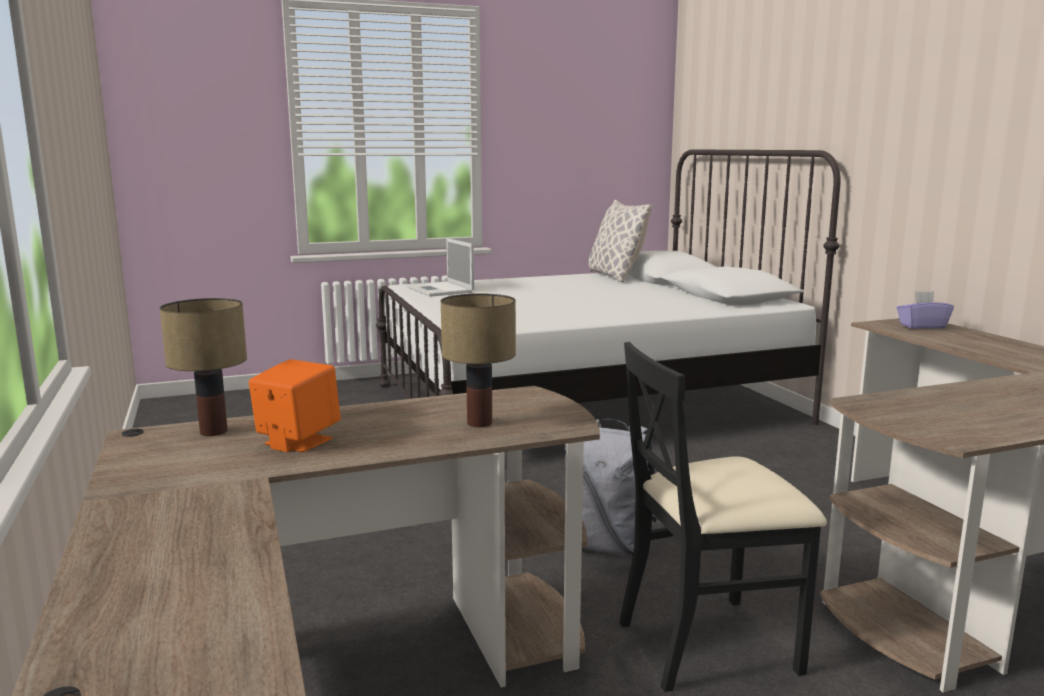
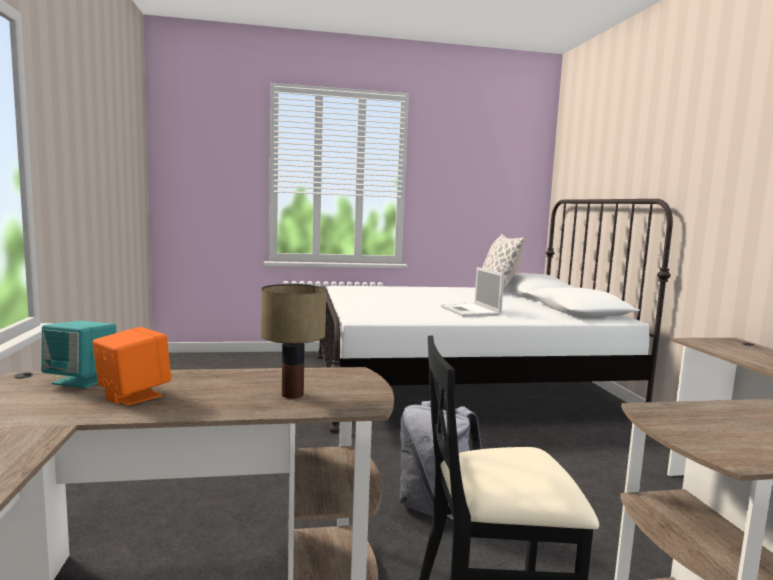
camera: 10 degrees right, 5 degrees down
table lamp [160,298,247,436] -> turquoise speaker [41,321,116,388]
laptop [407,238,474,297] -> laptop moved to [441,267,504,317]
purple tissue box [897,291,954,329] -> none

